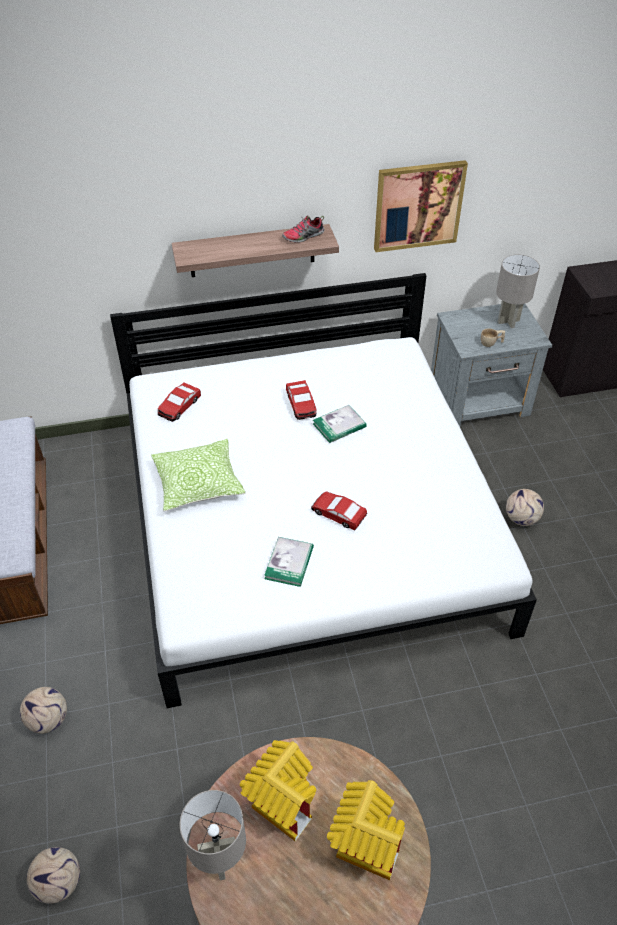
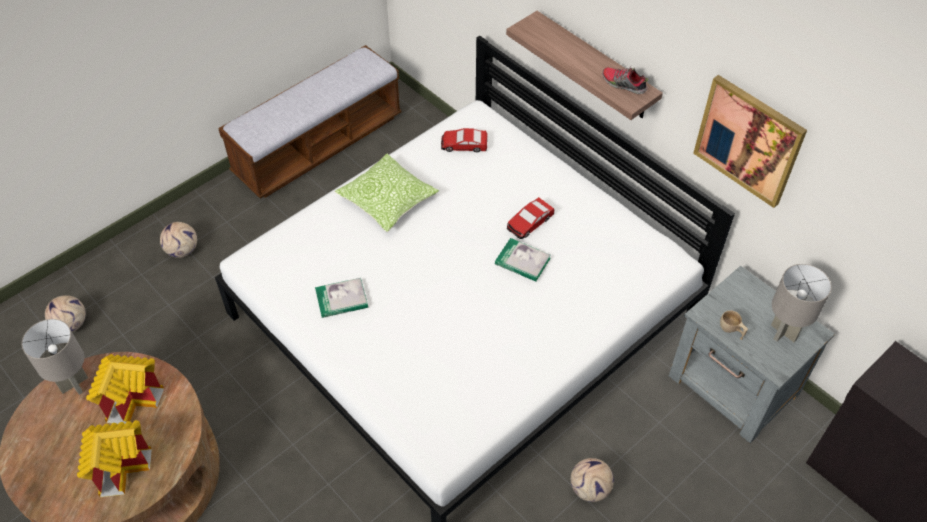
camera: 60 degrees right, 5 degrees up
toy car [311,491,367,530] -> none

